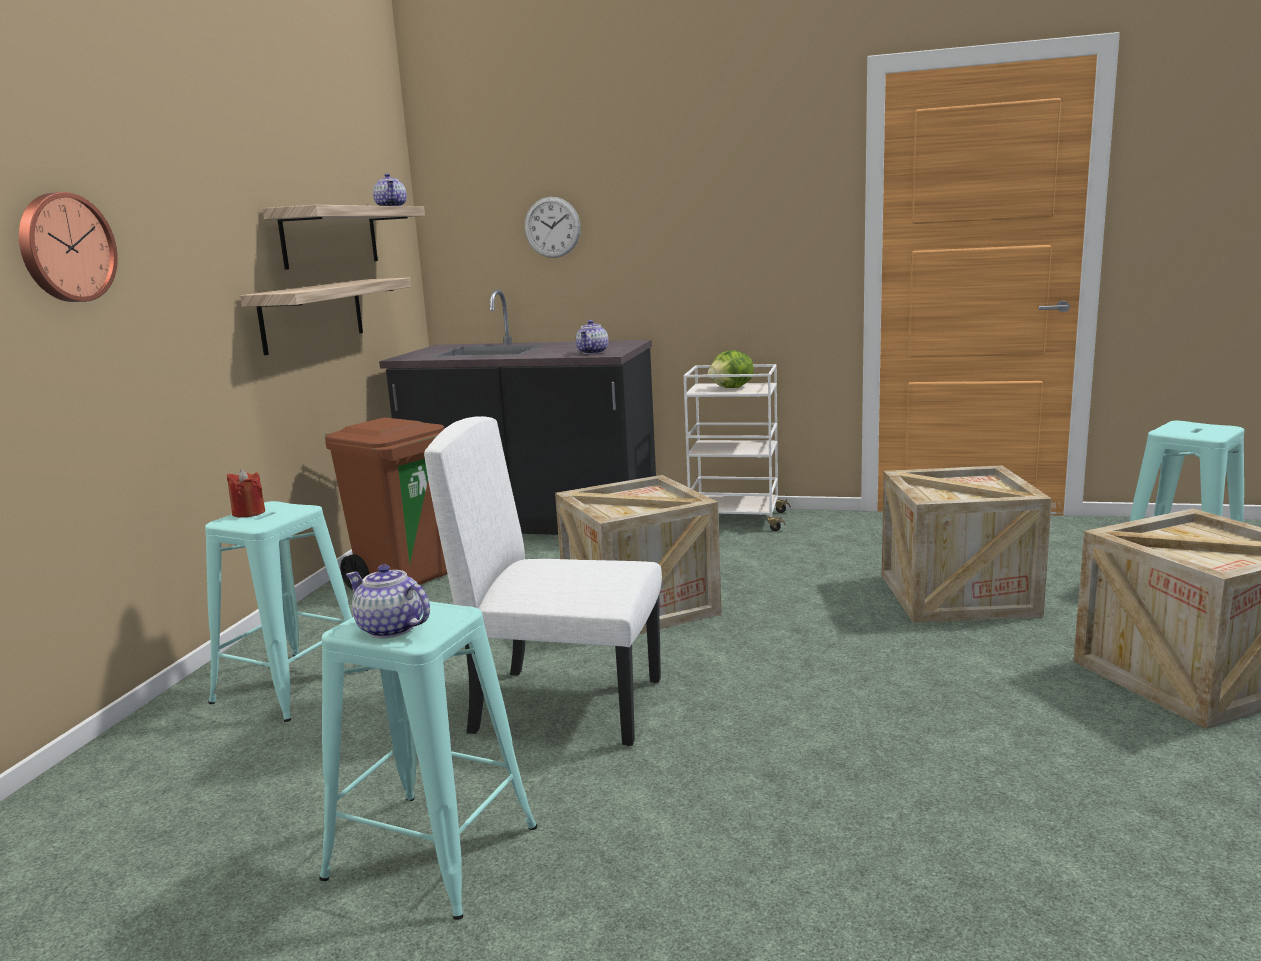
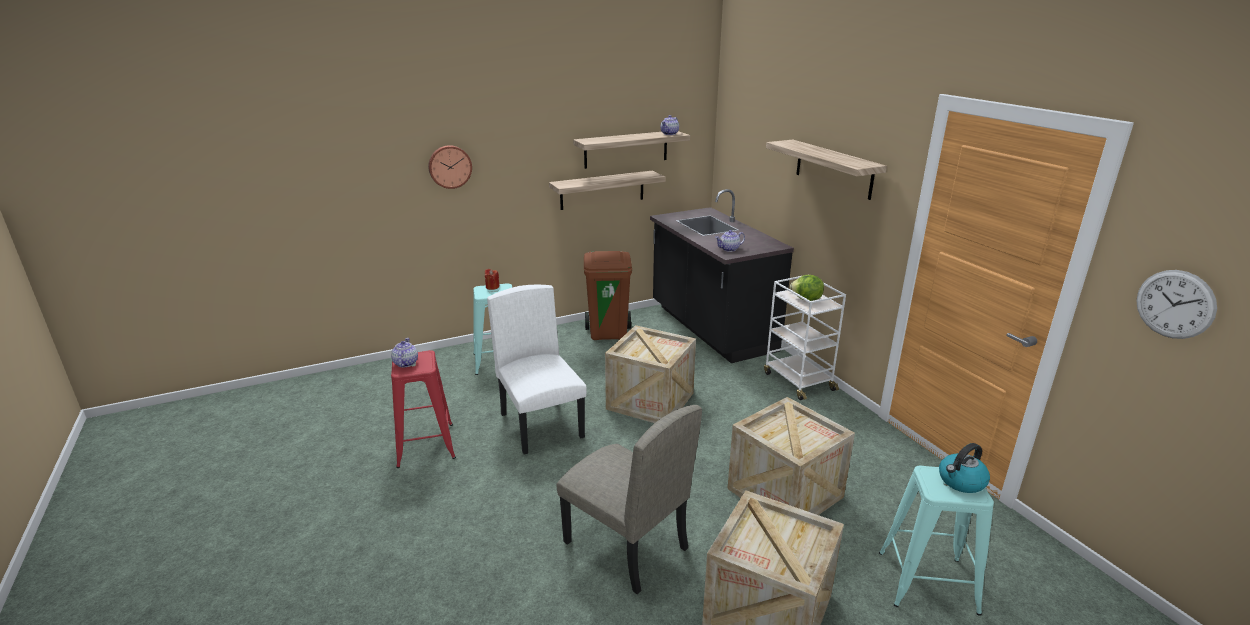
camera: 50 degrees right, 10 degrees up
turquoise stool [319,601,537,920] -> red stool [391,350,456,468]
wall clock [524,197,581,258] -> wall clock moved to [1136,270,1217,339]
none -> beige chair [557,405,702,594]
none -> shelf [766,140,887,200]
none -> kettle [939,443,990,493]

